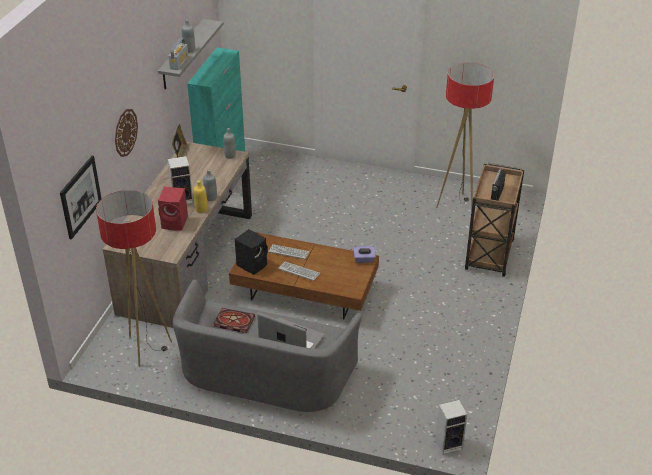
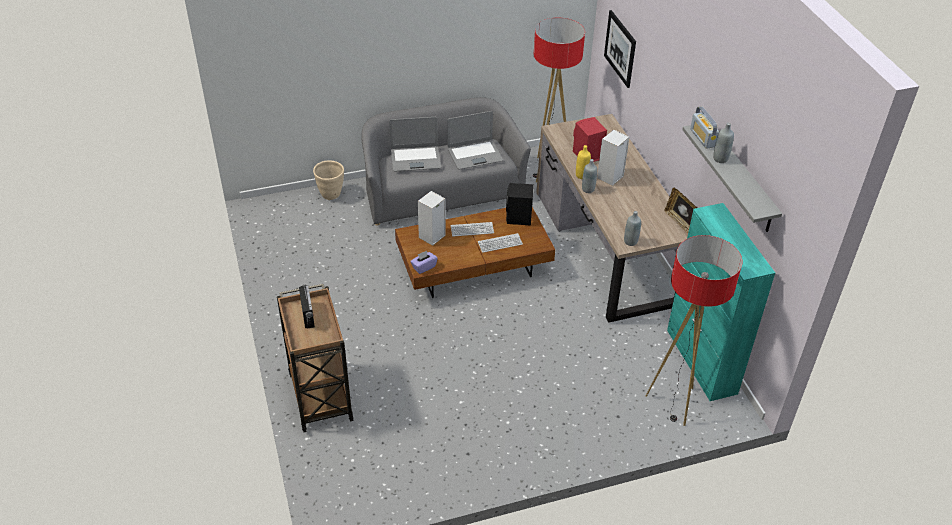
camera: 145 degrees right, 5 degrees up
wall clock [115,109,138,157] -> none
book [213,308,255,333] -> laptop [447,111,503,170]
speaker [435,400,467,455] -> speaker moved to [418,191,446,246]
floor lamp [436,63,494,211] -> floor lamp moved to [646,235,742,426]
none -> beige planter [313,161,344,200]

